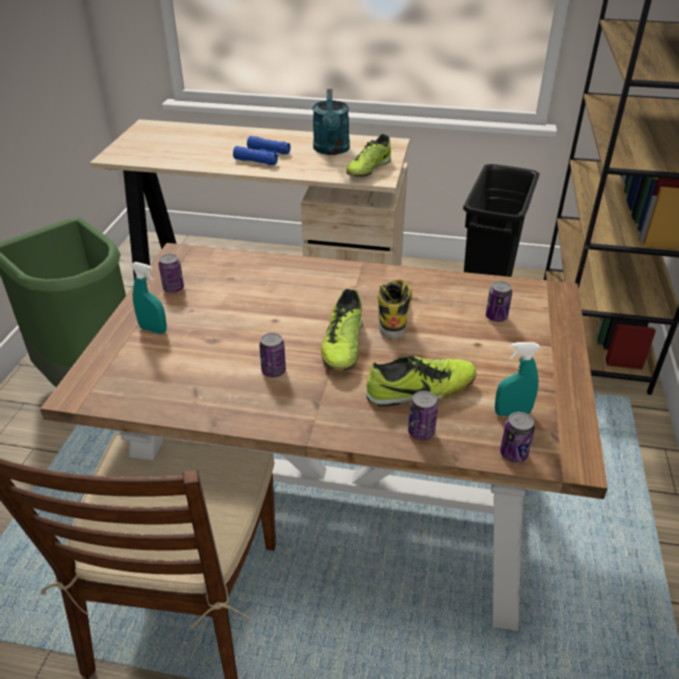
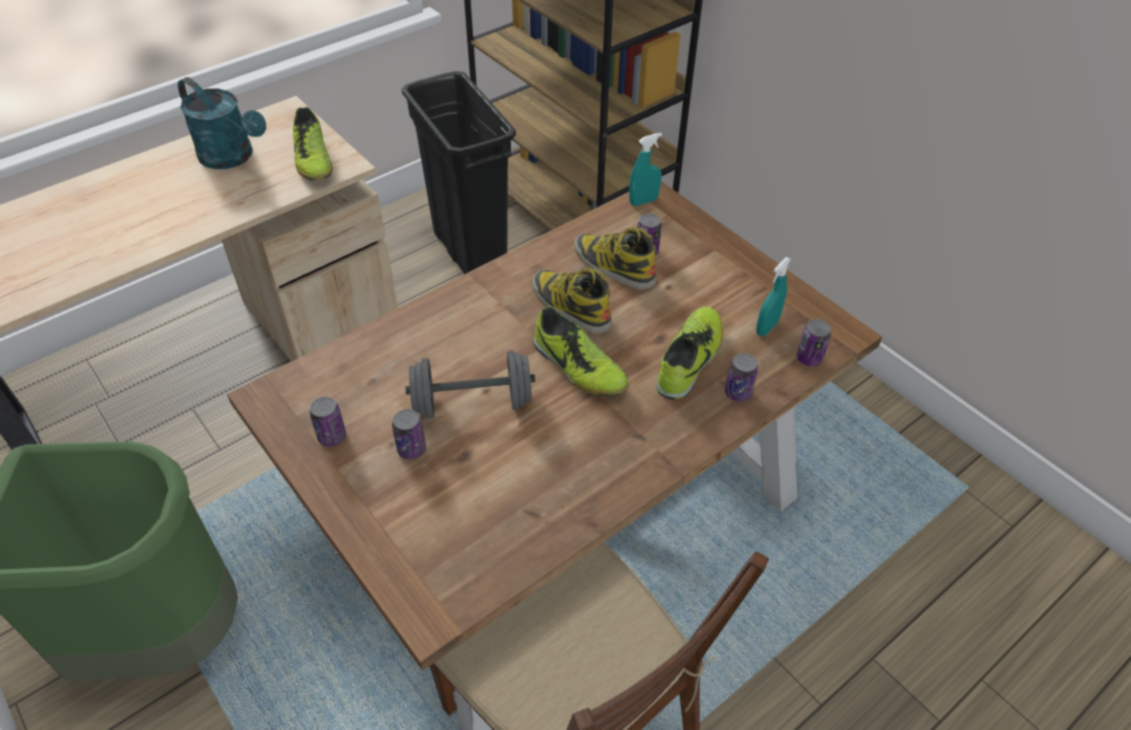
camera: 50 degrees left, 10 degrees up
turquoise spray bottle [130,262,167,334] -> turquoise spray bottle moved to [629,133,662,206]
blue binoculars [233,136,291,165] -> none
can [259,333,286,377] -> can moved to [392,409,426,459]
none -> grey dumbbell [405,350,535,418]
none -> boot [574,227,656,290]

